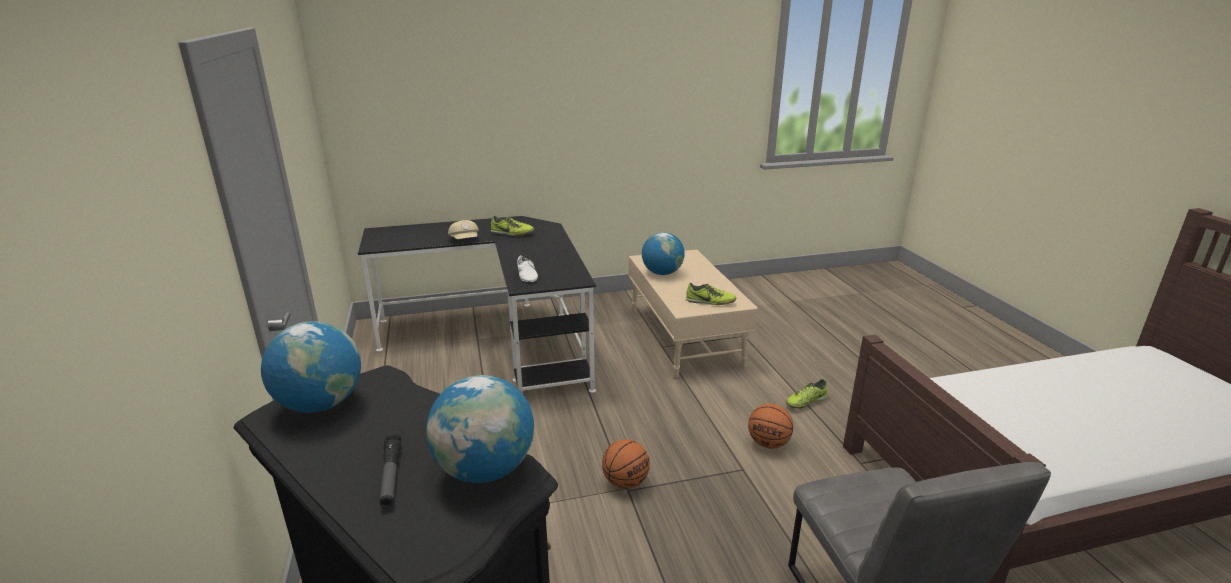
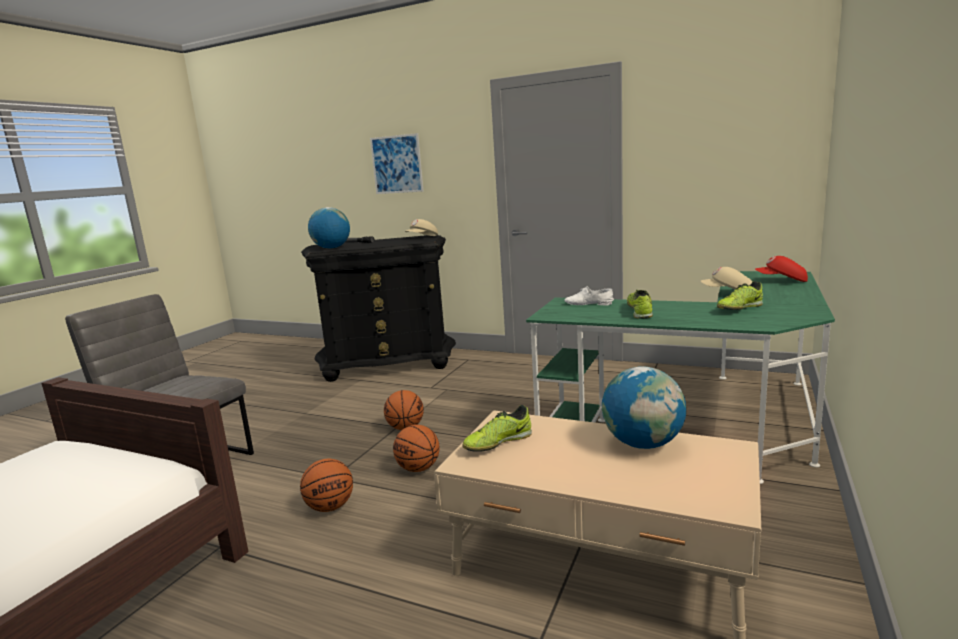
camera: 130 degrees right, 10 degrees down
globe [261,321,361,413] -> beige cap [405,219,438,236]
black desk [358,216,596,394] -> green desk [526,271,835,484]
shoe [786,379,827,408] -> shoe moved to [627,290,653,319]
none -> picture [370,133,423,194]
none -> basketball [393,425,440,472]
none -> red cap [755,256,808,282]

